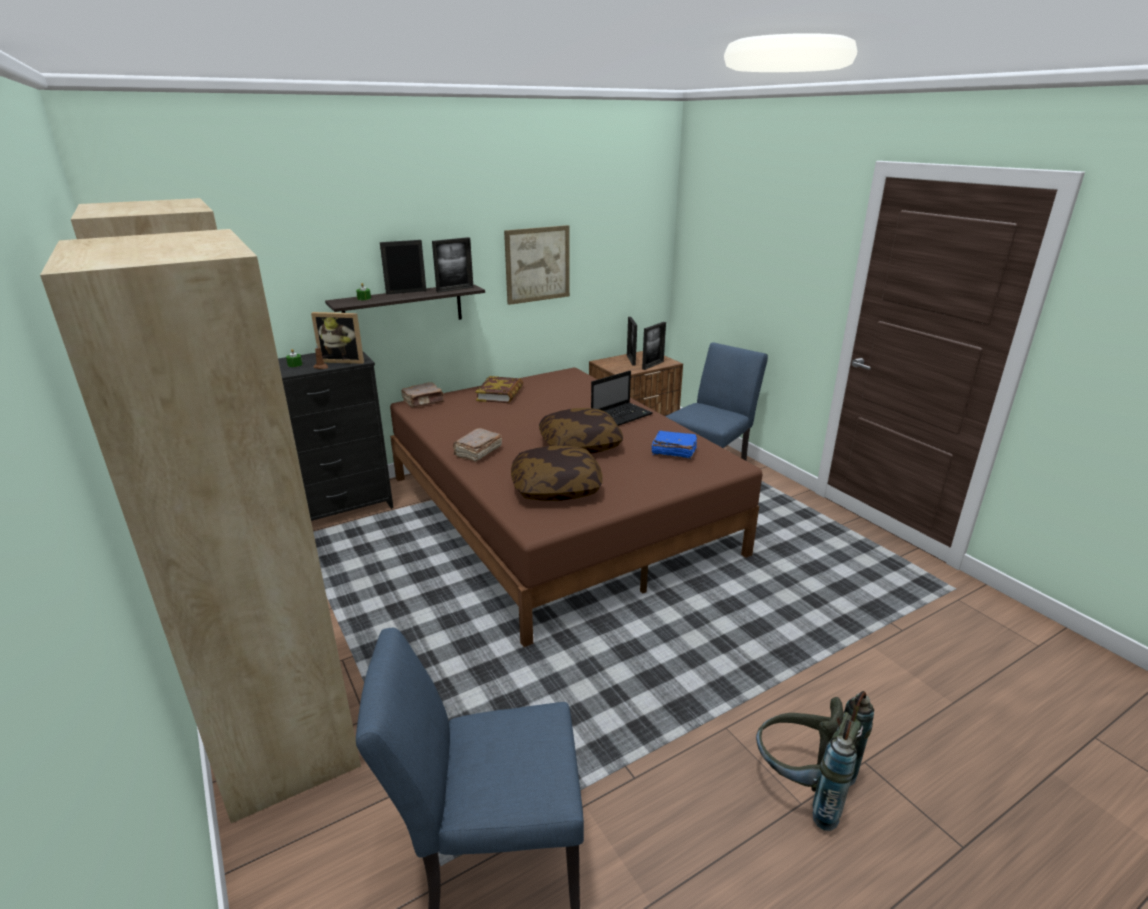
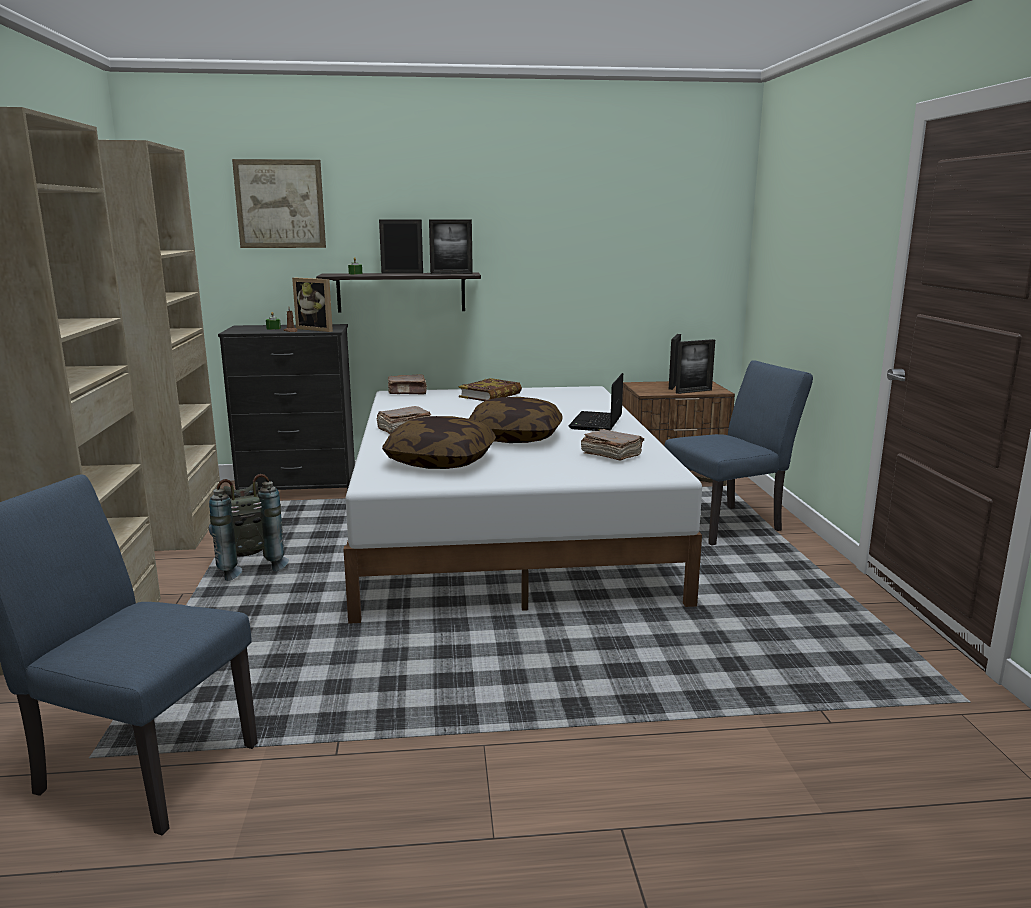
camera: 25 degrees right, 10 degrees down
brown bed [390,368,762,647] -> white bed [343,386,702,624]
picture [504,225,570,305] -> picture moved to [232,159,326,248]
laptop [591,371,653,426] -> laptop turned 120 degrees clockwise [569,373,623,431]
blue book [652,430,698,459] -> brown book [581,429,644,460]
grey backpack [756,691,874,831] -> grey backpack moved to [209,474,289,581]

